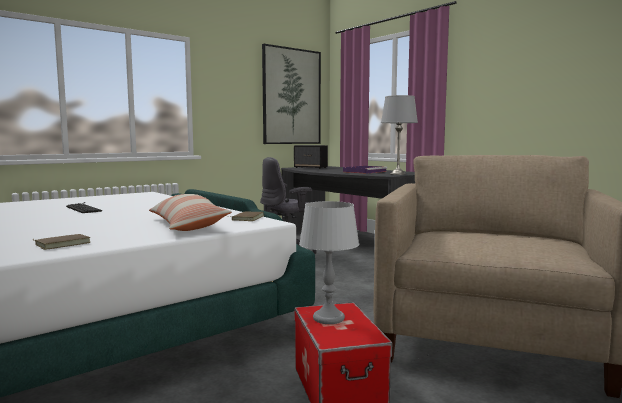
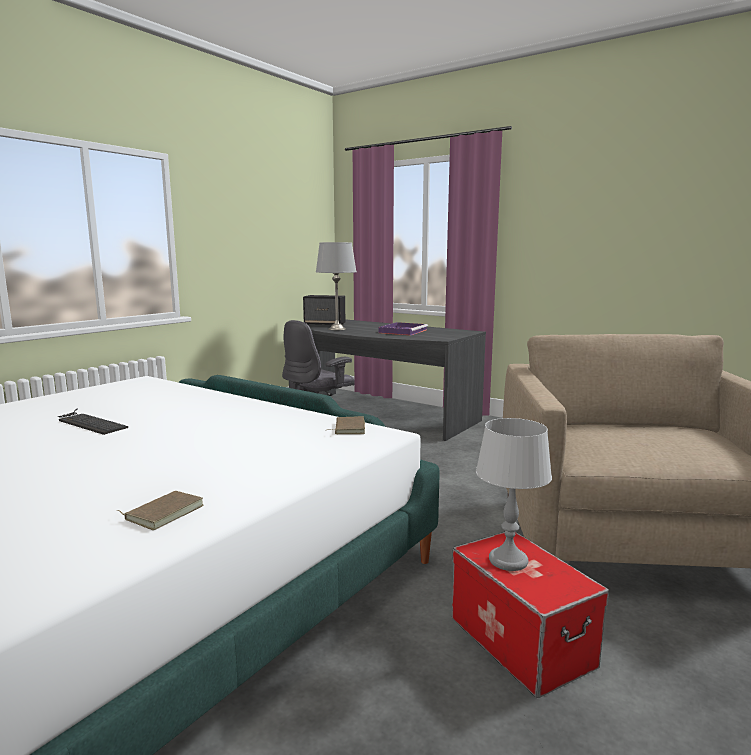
camera: 15 degrees left, 5 degrees up
pillow [149,194,232,231] -> none
picture [262,44,321,144] -> none
grey table lamp [381,95,418,175] -> grey table lamp moved to [316,242,357,330]

